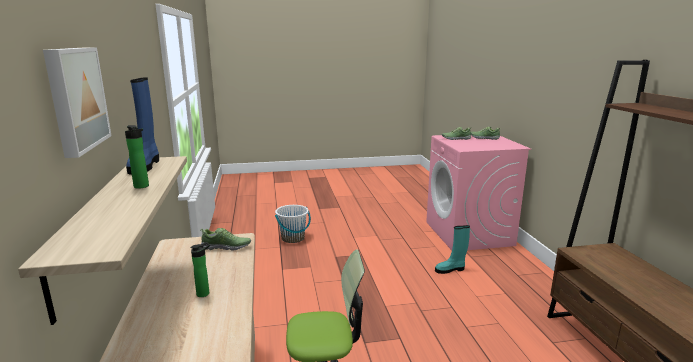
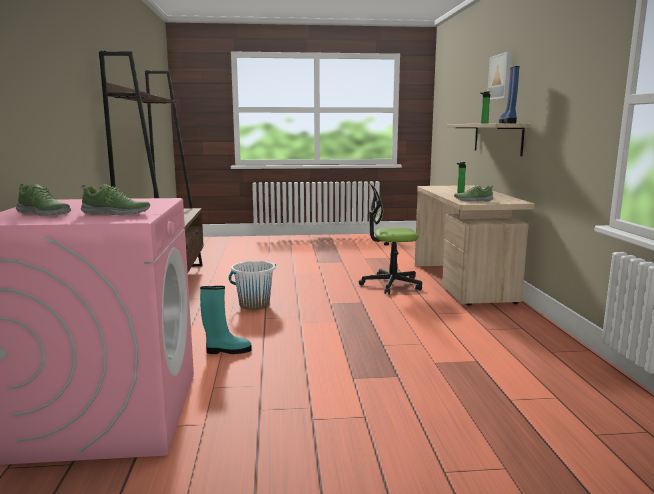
camera: 175 degrees left, 5 degrees down
white bucket [275,205,311,243] -> white bucket moved to [229,261,276,310]

